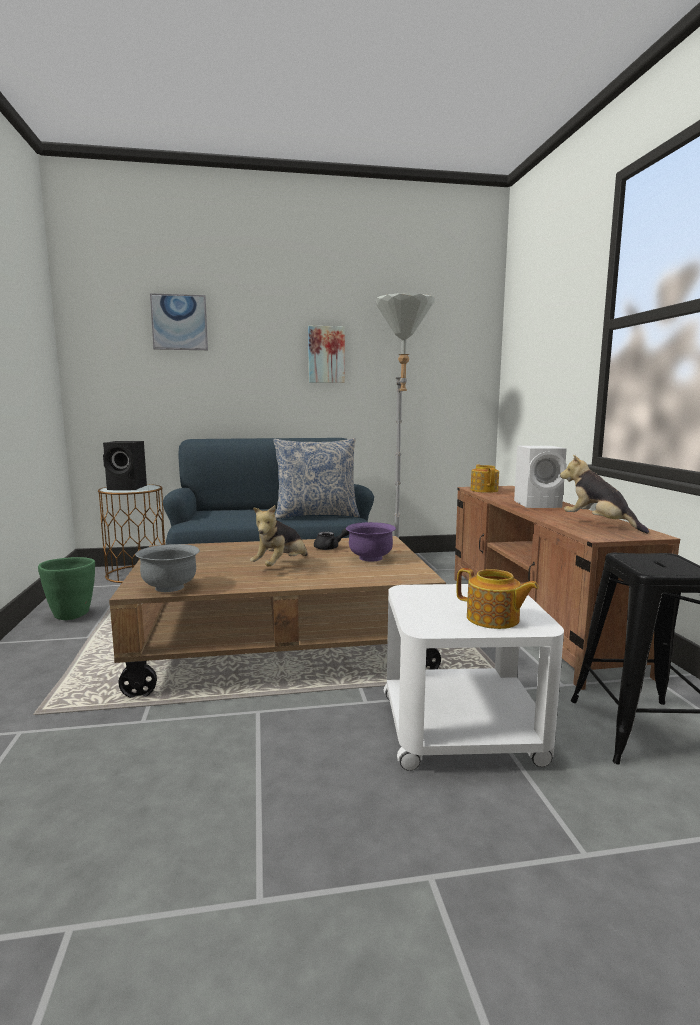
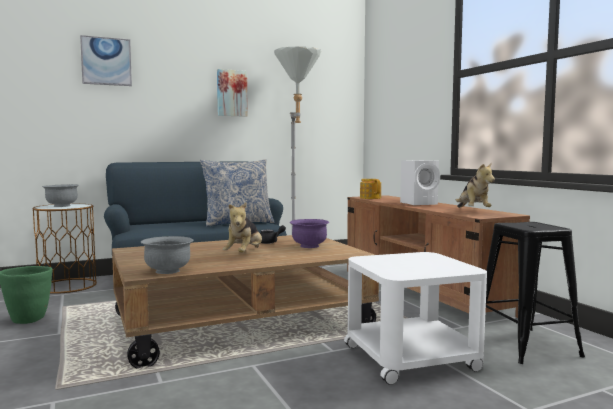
camera: 15 degrees left, 5 degrees down
black speaker [103,441,147,490] -> grey bowl [42,184,79,207]
teapot [456,568,539,629] -> none
plush toy [560,455,649,533] -> plush toy turned 135 degrees counterclockwise [456,162,495,208]

